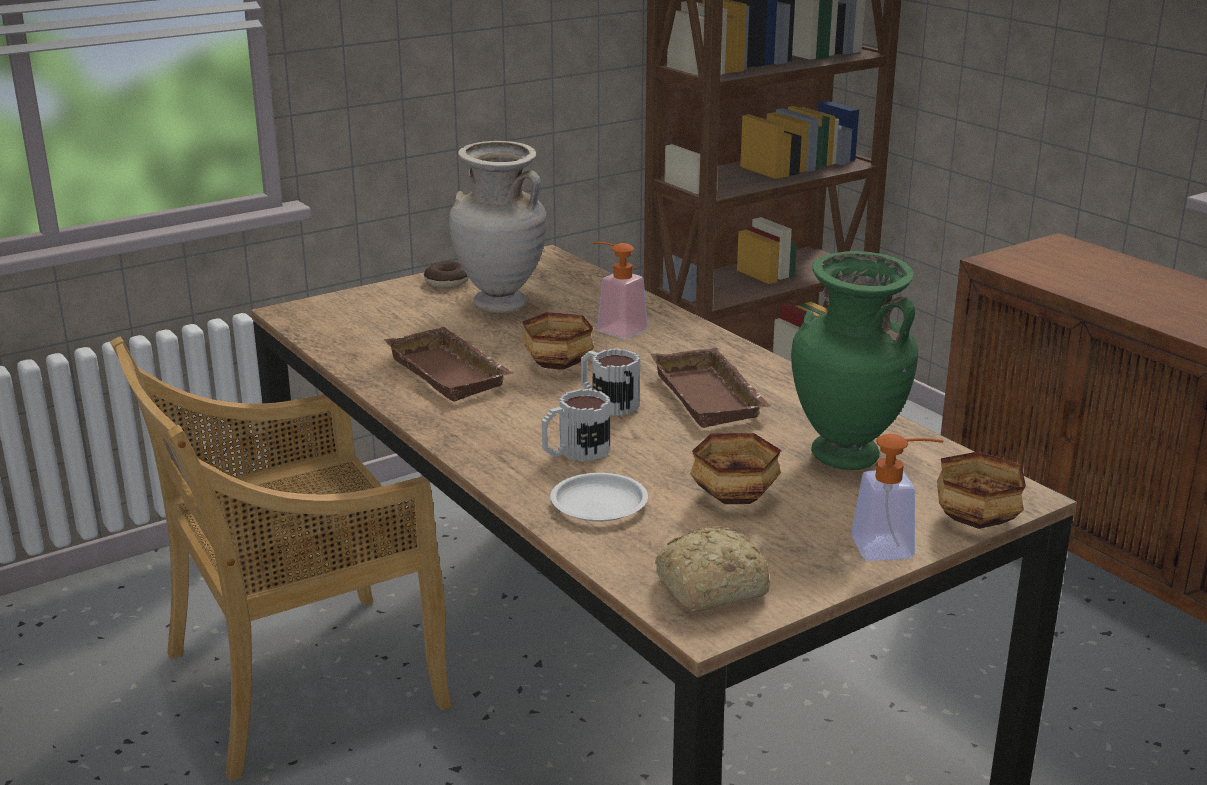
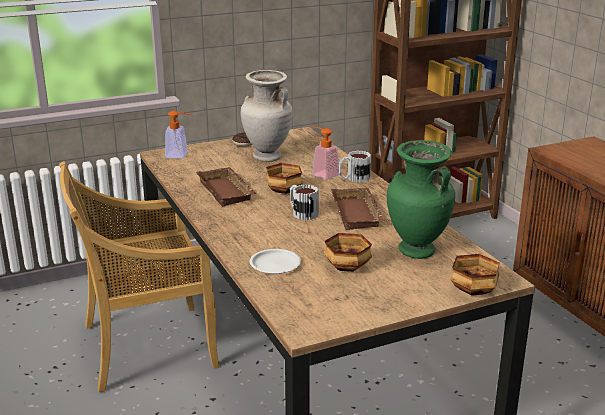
camera: 10 degrees right, 0 degrees up
mug [542,389,610,461] -> mug moved to [339,151,371,182]
bread [655,526,771,611] -> none
soap dispenser [851,434,944,561] -> soap dispenser moved to [165,111,193,158]

